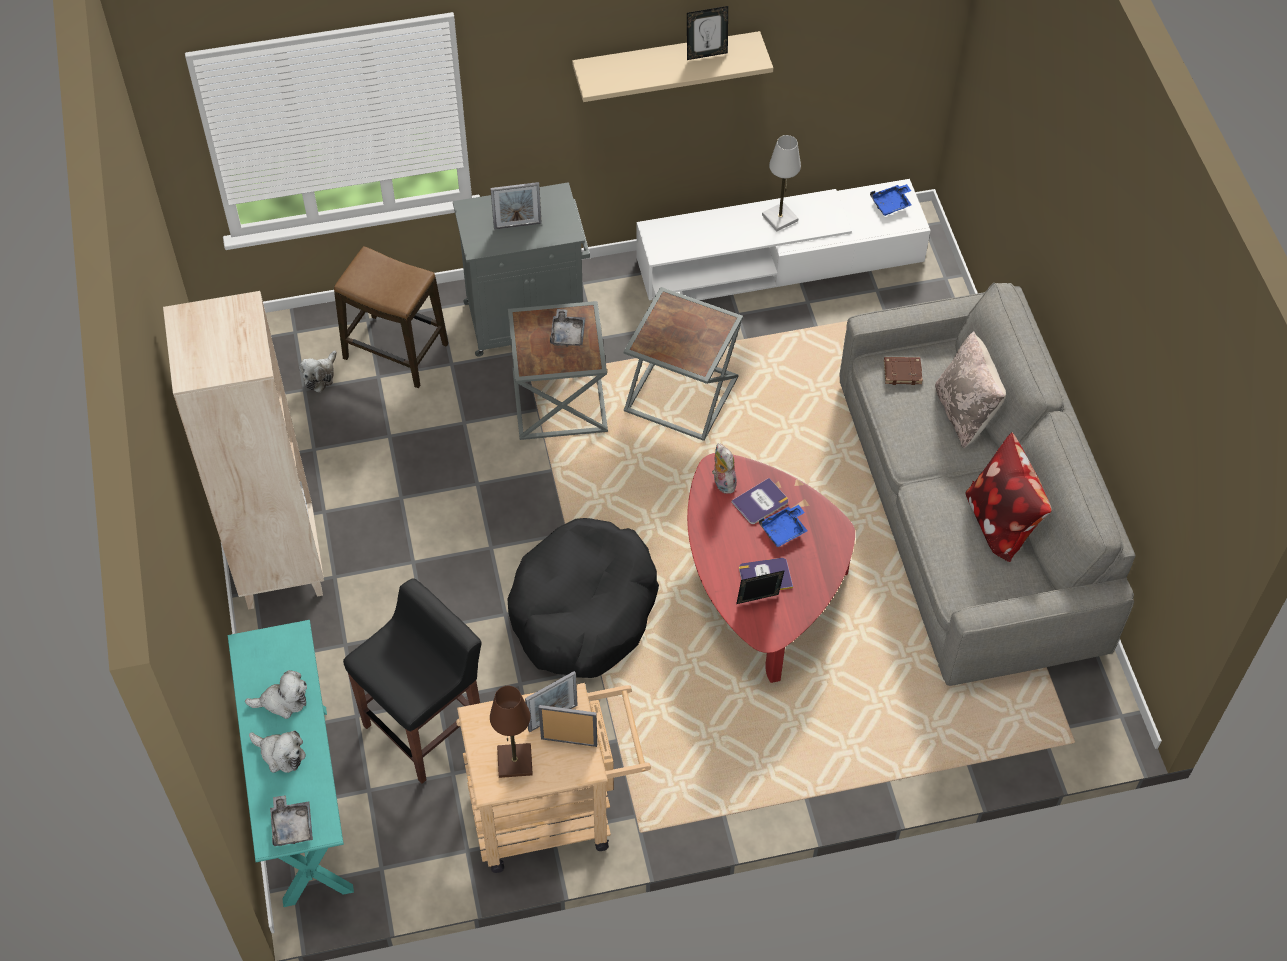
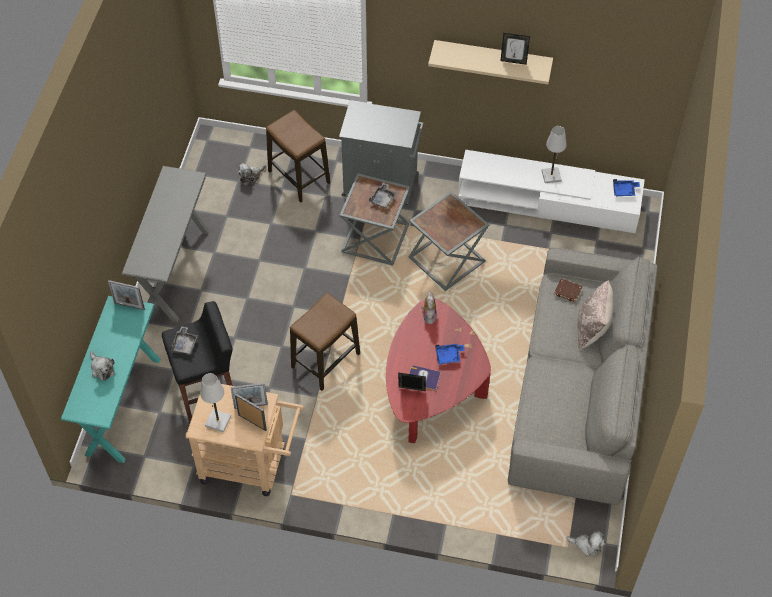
camera: 25 degrees right, 0 degrees up
beige bookcase [163,291,324,609] -> grey console table [122,166,210,322]
plush toy [245,670,307,719] -> plush toy moved to [566,530,605,557]
grey tray [270,795,313,846] -> grey tray moved to [170,326,198,355]
picture frame [490,182,542,230] -> picture frame moved to [108,280,145,310]
brown table lamp [490,686,533,778] -> white table lamp [200,373,231,432]
black dog bed [507,518,659,678] -> stool [290,293,360,391]
book [731,478,788,524] -> none
pillow [966,432,1052,562] -> none

